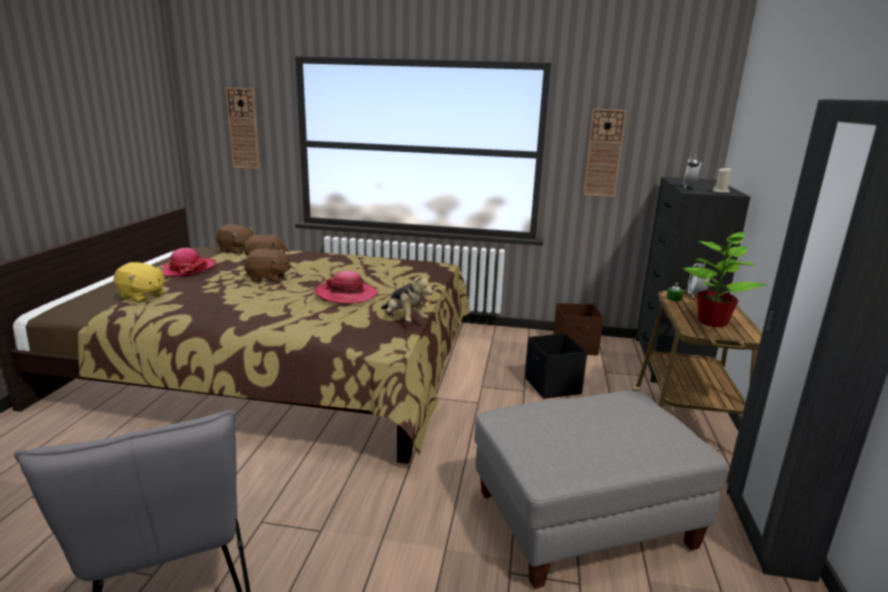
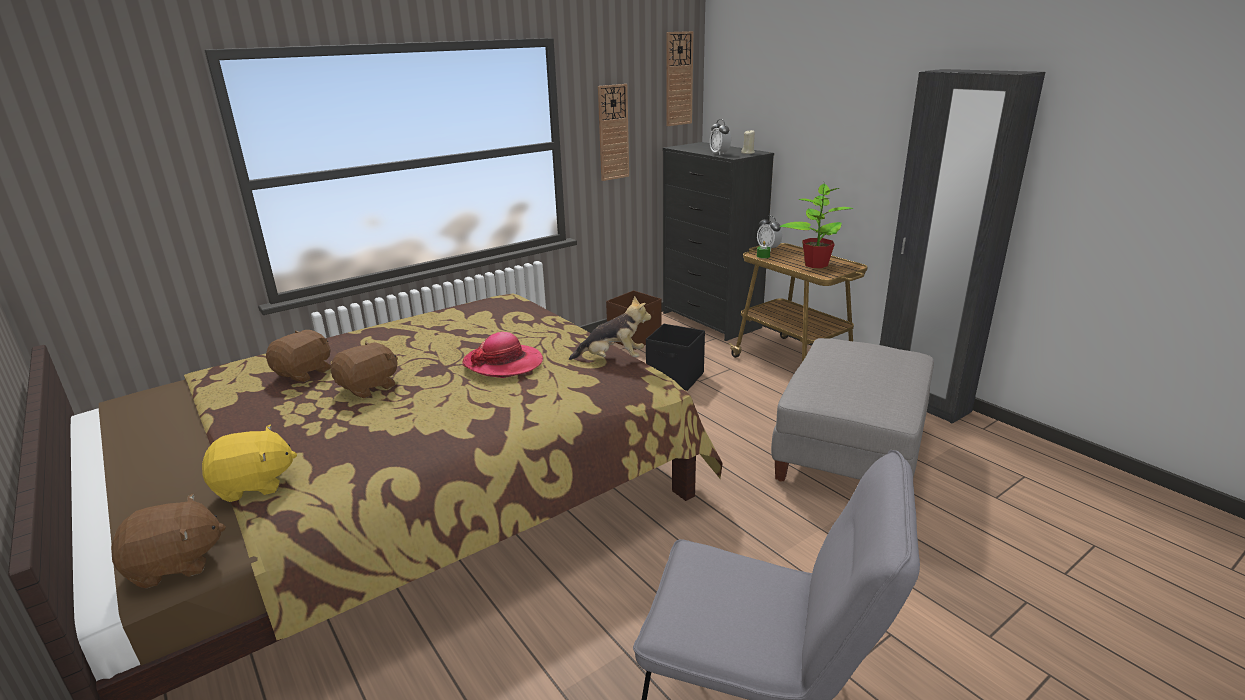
camera: 45 degrees left, 5 degrees up
hat [161,248,216,277] -> none
brown plush toy [216,224,254,254] -> brown plush toy moved to [111,493,226,588]
wall clock [225,87,260,169] -> wall clock moved to [666,31,693,126]

